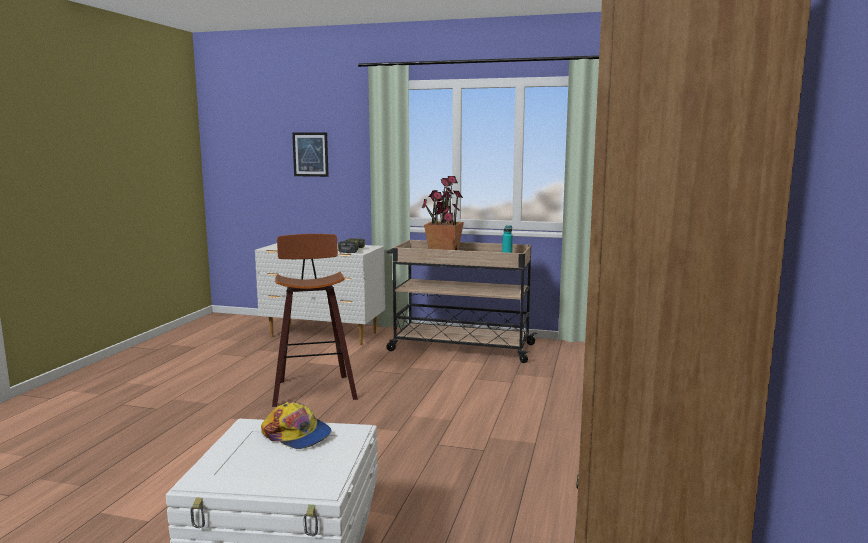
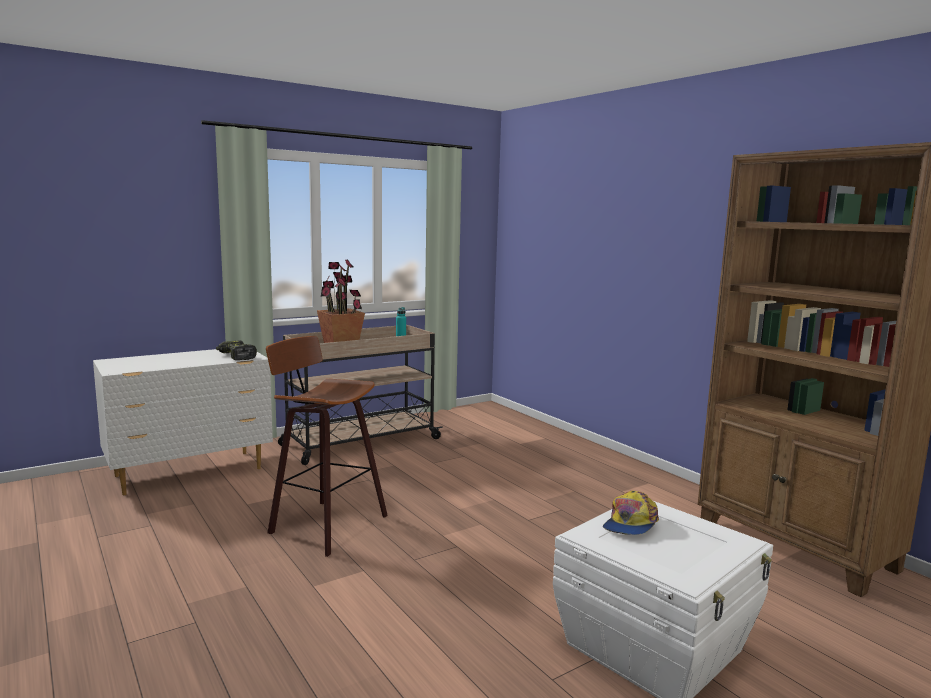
camera: 50 degrees left, 0 degrees up
cap [261,401,332,449] -> cap turned 135 degrees clockwise [603,491,659,535]
picture [292,132,329,177] -> none

